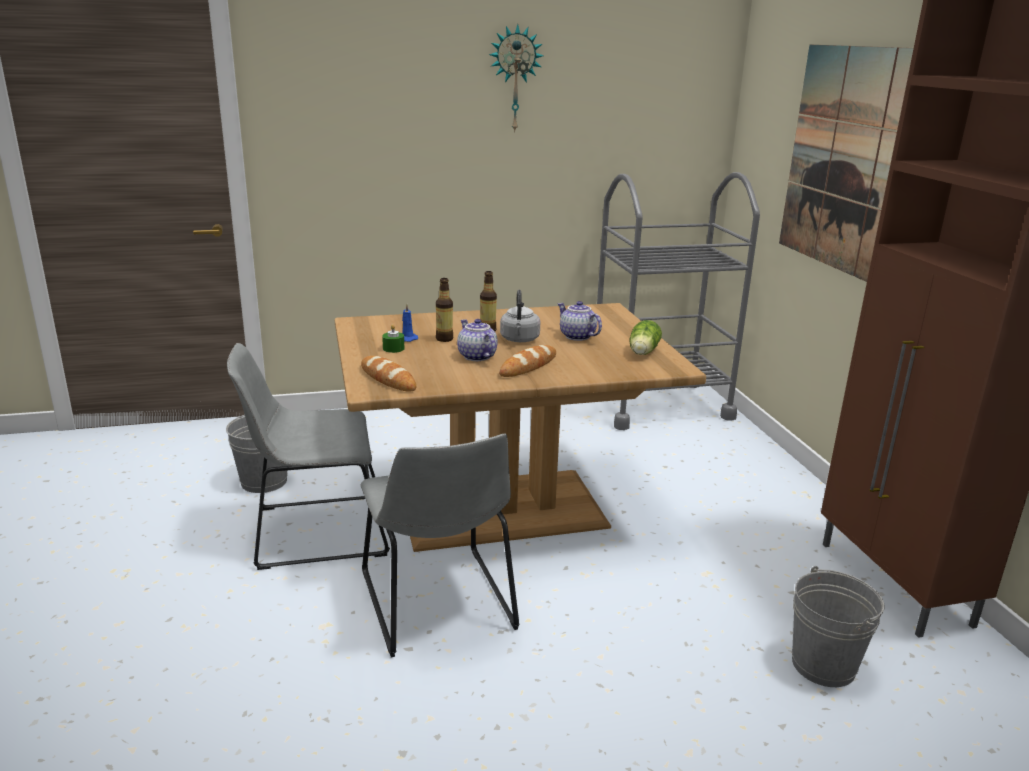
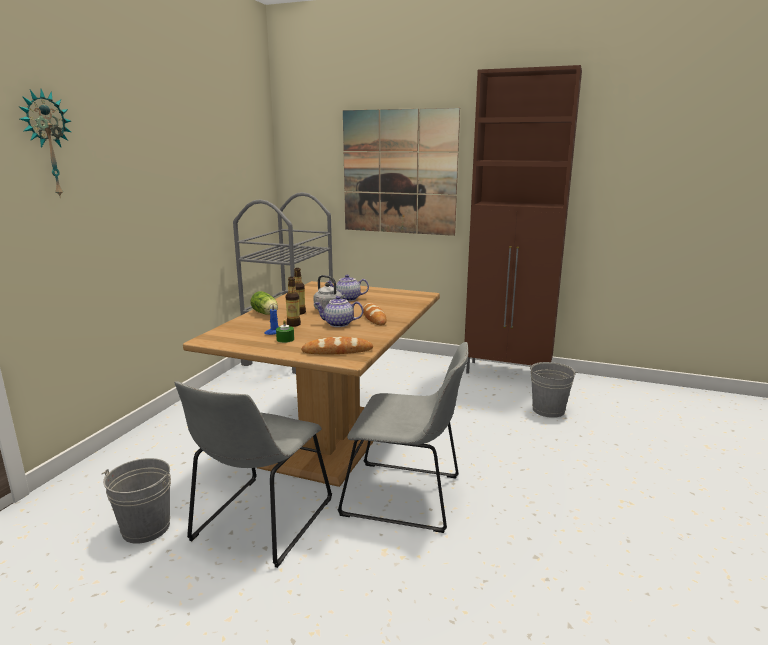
camera: 55 degrees left, 5 degrees down
wall clock [489,24,544,133] -> wall clock moved to [18,89,71,198]
lettuce [629,320,662,355] -> lettuce moved to [250,291,278,314]

